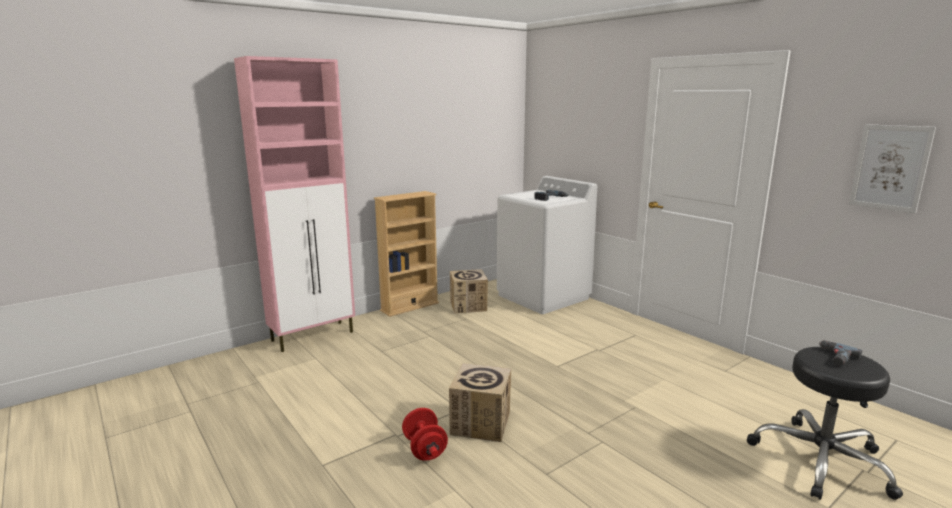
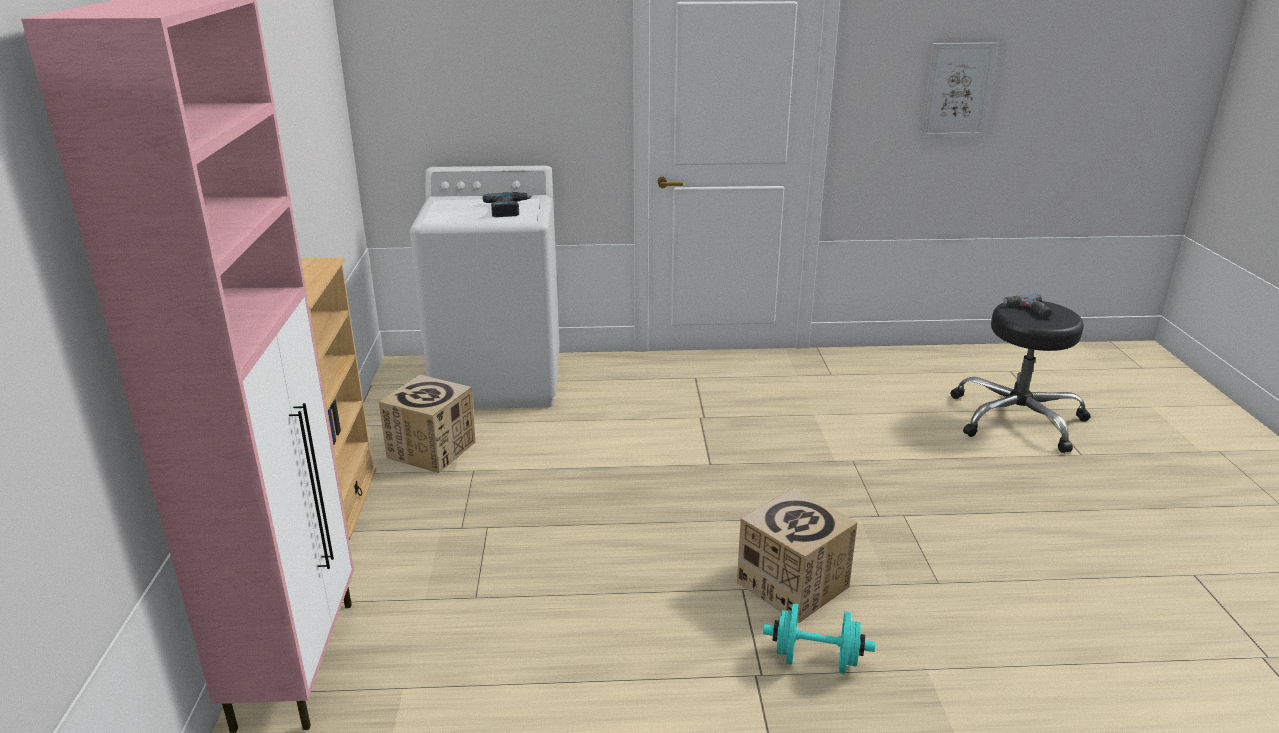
camera: 55 degrees left, 10 degrees up
red dumbbell [402,408,448,461] -> turquoise dumbbell [763,603,875,674]

